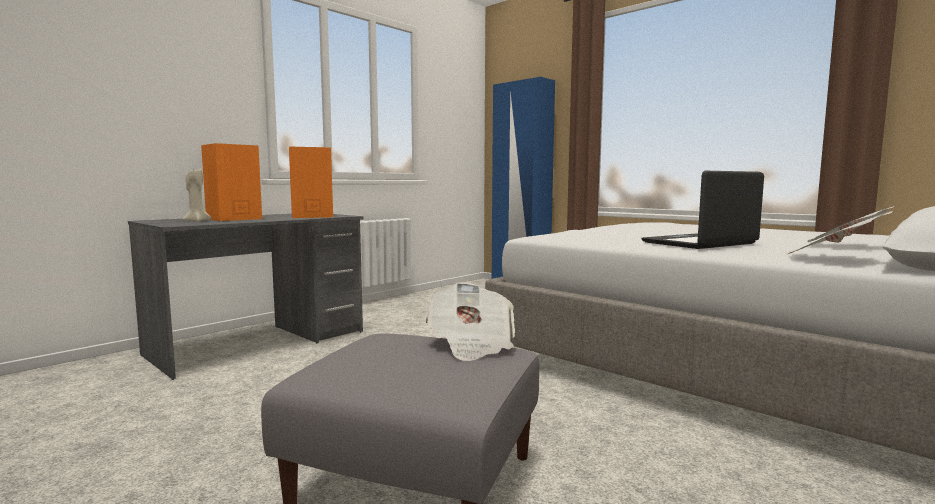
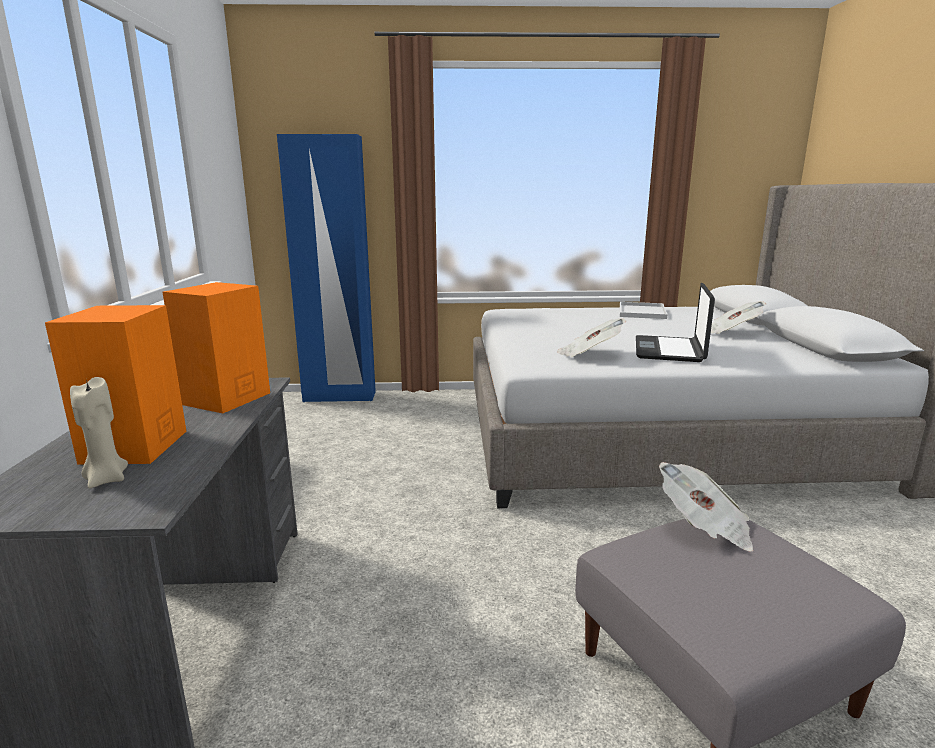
camera: 45 degrees left, 10 degrees up
newspaper [785,211,892,255] -> newspaper moved to [557,318,627,357]
none -> white tray [620,302,667,319]

